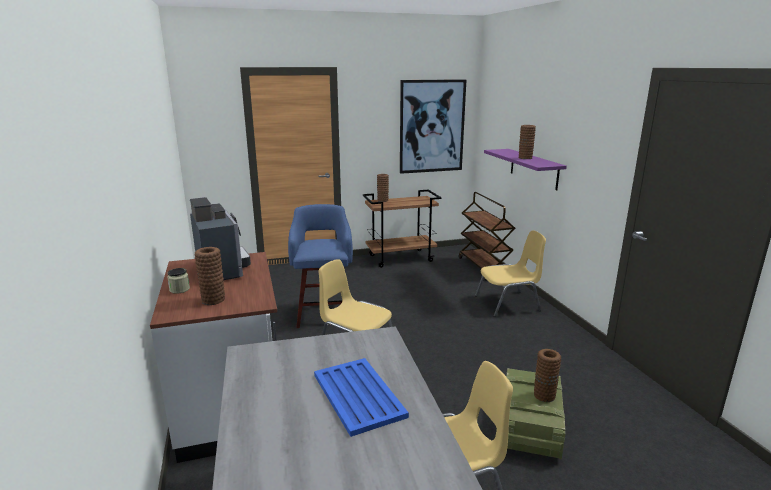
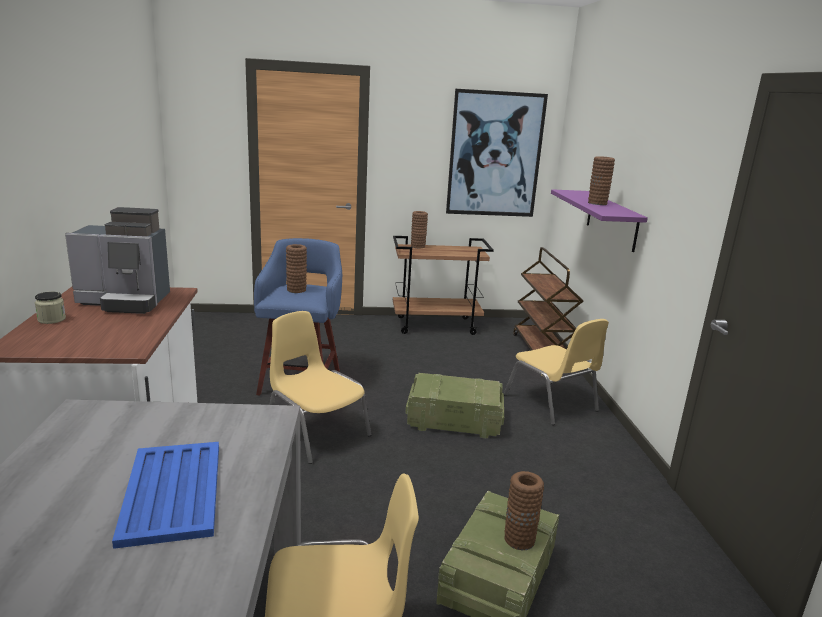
camera: 10 degrees right, 0 degrees up
coffee machine [190,197,251,280] -> coffee machine turned 105 degrees clockwise [65,207,170,314]
brown vase [195,247,225,305] -> brown vase moved to [286,244,307,293]
yellow chair [475,230,546,317] -> yellow chair turned 60 degrees clockwise [504,319,609,425]
none -> crate [406,373,504,438]

